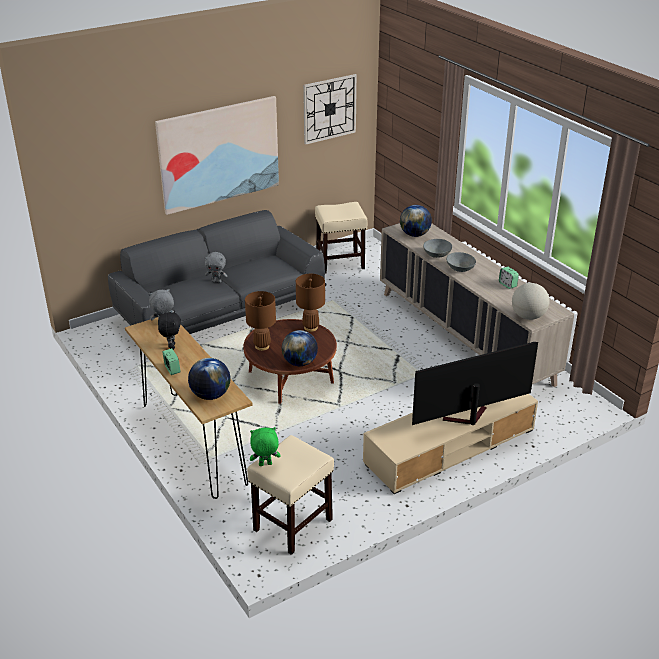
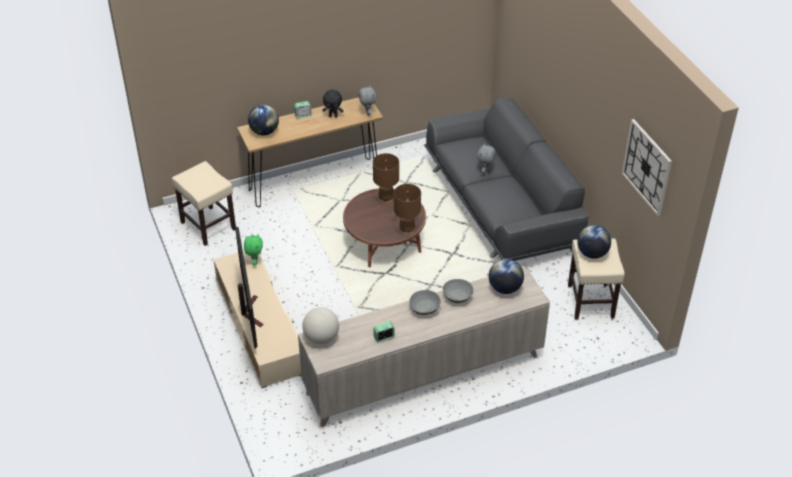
camera: 100 degrees right, 10 degrees up
picture [155,96,279,215] -> none
green plush toy [250,427,281,466] -> green plush toy moved to [244,234,263,265]
globe [282,330,318,366] -> globe moved to [577,225,611,259]

